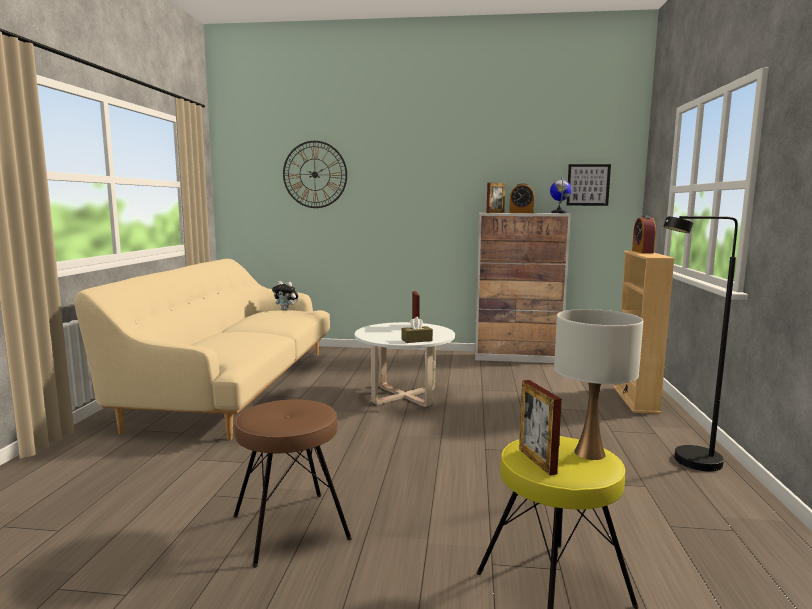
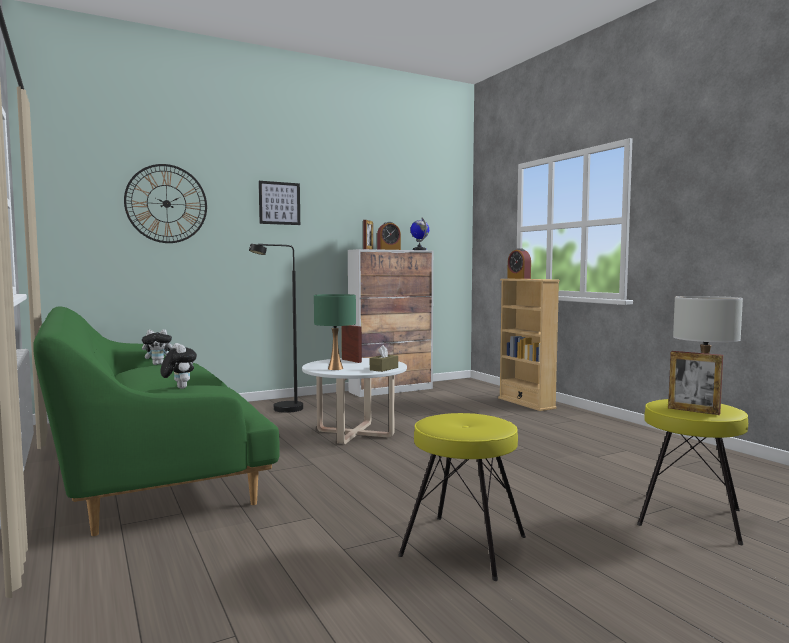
camera: 35 degrees left, 5 degrees down
beige sofa [74,259,330,440] -> green sofa [33,306,280,536]
brown stool [233,399,352,568] -> yellow stool [398,413,526,581]
picture [566,164,611,206] -> picture moved to [259,181,300,225]
black floor lamp [663,216,738,471] -> black floor lamp moved to [249,244,303,413]
none -> plush toy [160,343,197,389]
none -> green table lamp [314,294,356,370]

